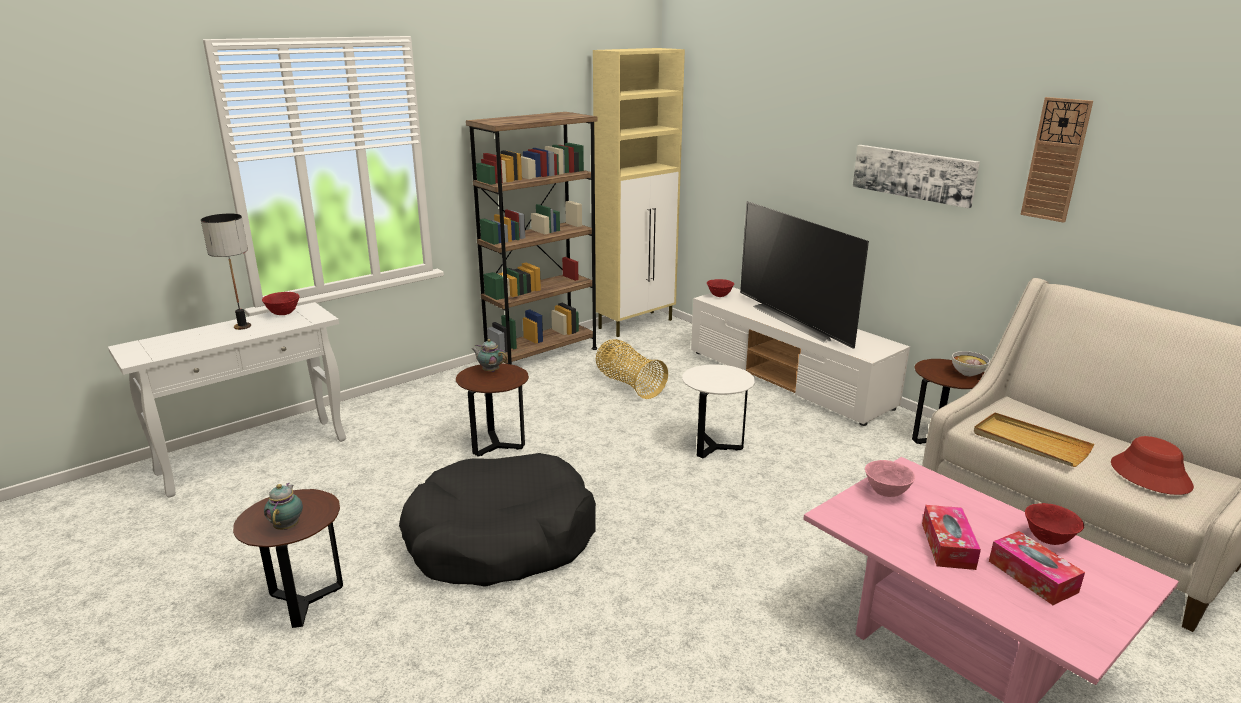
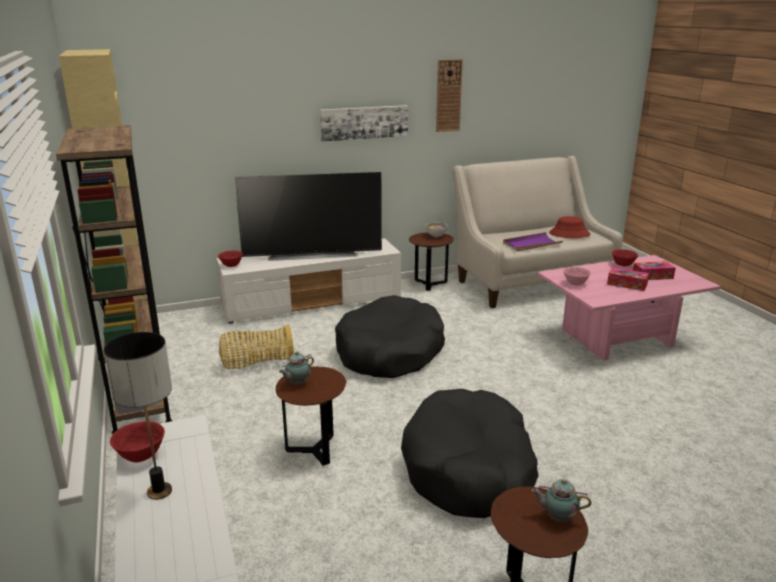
camera: 70 degrees left, 0 degrees up
white side table [682,364,755,458] -> black dog bed [335,295,445,378]
beige tray [974,412,1094,467] -> purple tray [503,232,563,251]

